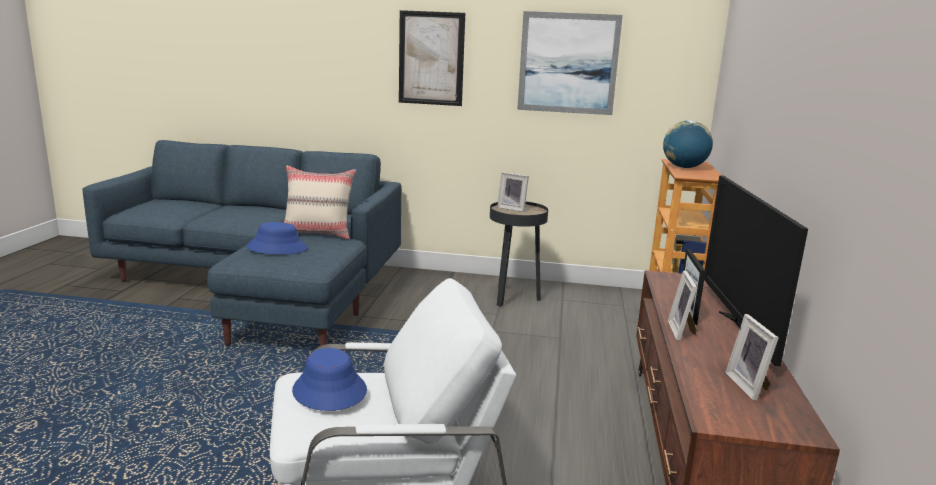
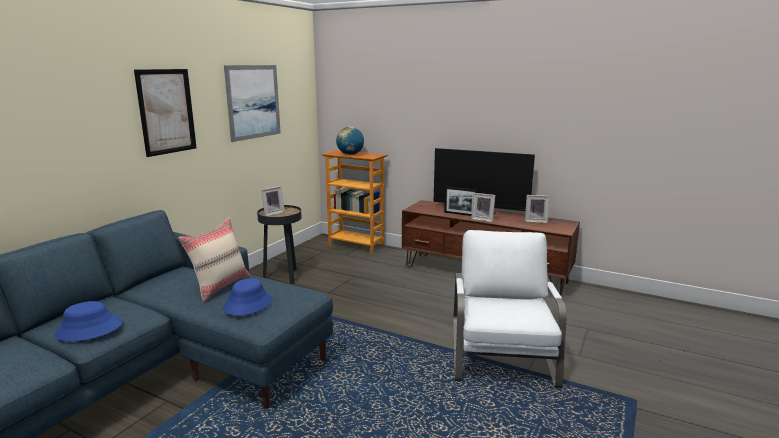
camera: 70 degrees left, 0 degrees up
blue hat [292,348,367,411] -> blue hat moved to [54,301,122,341]

